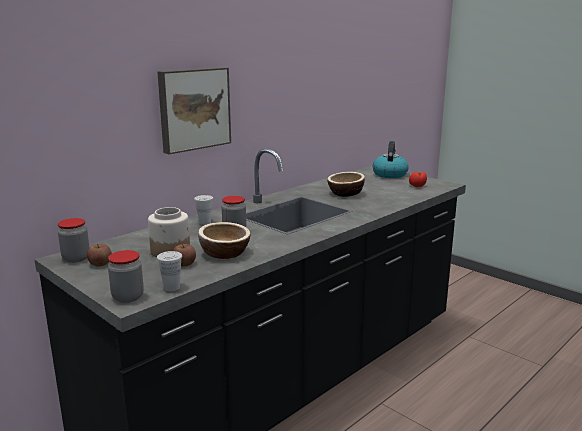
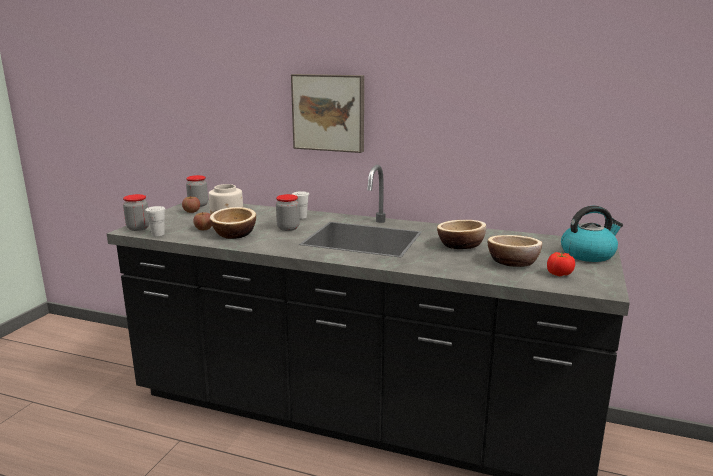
camera: 65 degrees right, 0 degrees up
none -> bowl [488,235,542,267]

